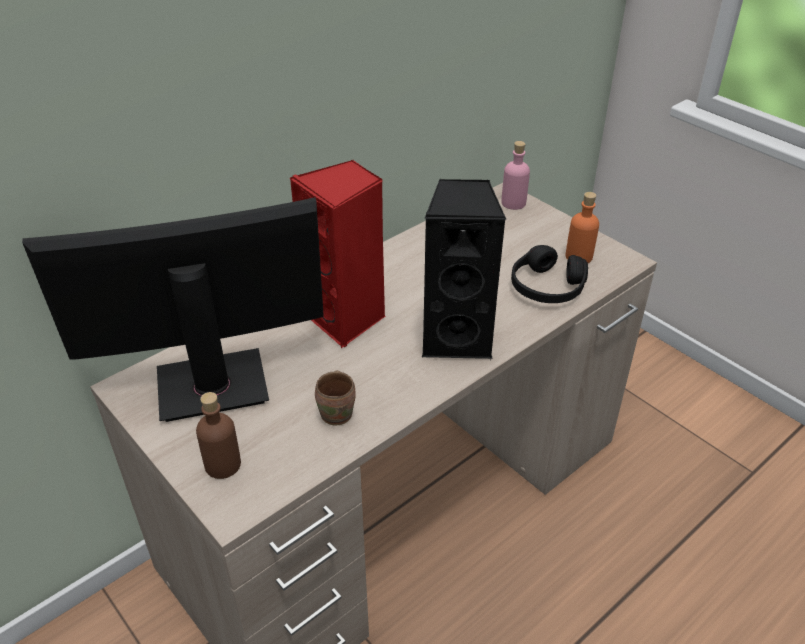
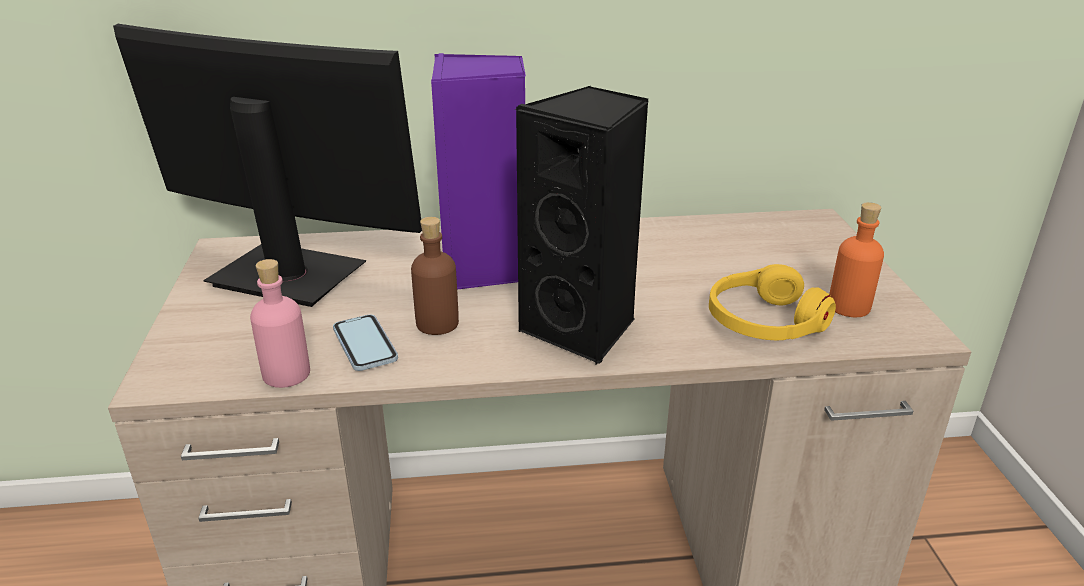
camera: 35 degrees right, 10 degrees down
brown bottle [196,392,241,479] -> brown bottle moved to [411,217,459,335]
red speaker [290,160,385,348] -> purple speaker [431,53,526,290]
brown mug [315,371,356,425] -> phone [333,315,398,371]
pink bottle [501,141,530,210] -> pink bottle moved to [250,259,310,388]
black headphones [511,245,588,303] -> yellow headphones [709,264,836,340]

